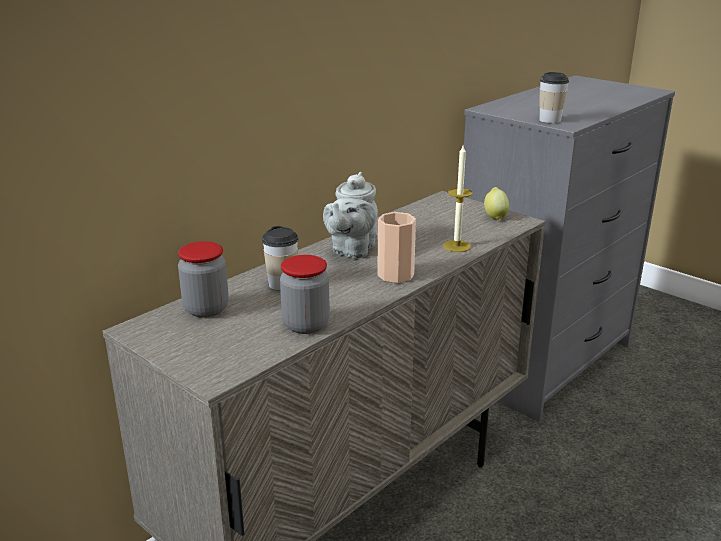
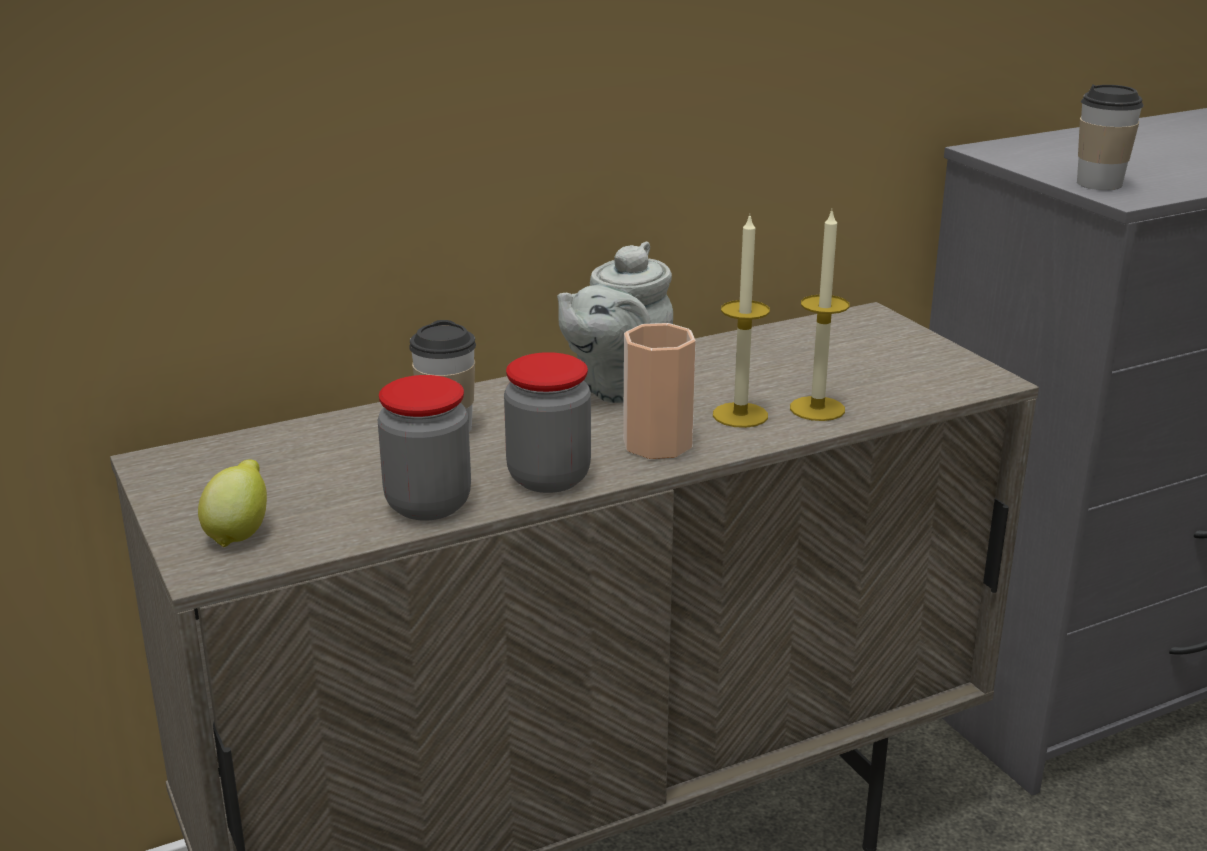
camera: 20 degrees right, 0 degrees up
jar [178,241,229,318] -> jar moved to [504,352,591,493]
lemon [484,187,509,220] -> lemon moved to [198,459,267,547]
none -> candle [713,214,770,428]

